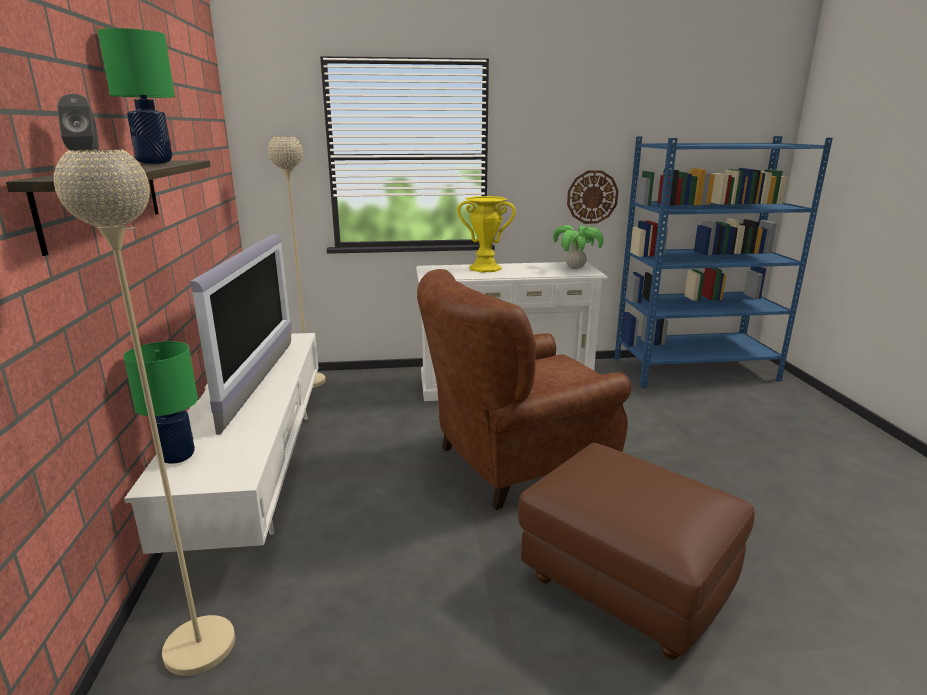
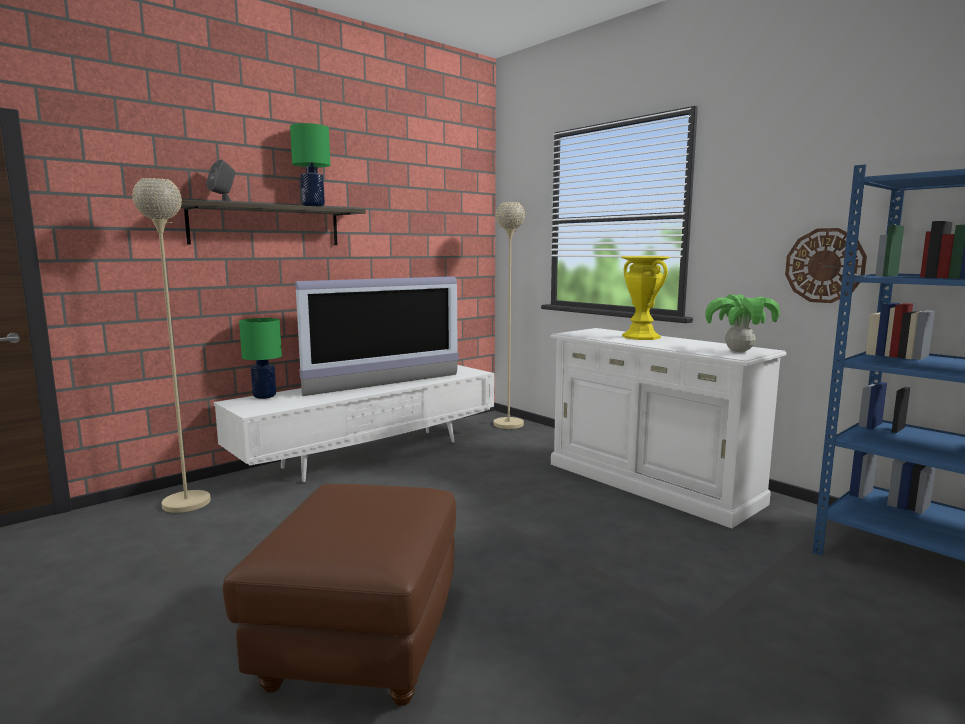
camera: 55 degrees right, 10 degrees down
brown armchair [417,269,631,510] -> none

